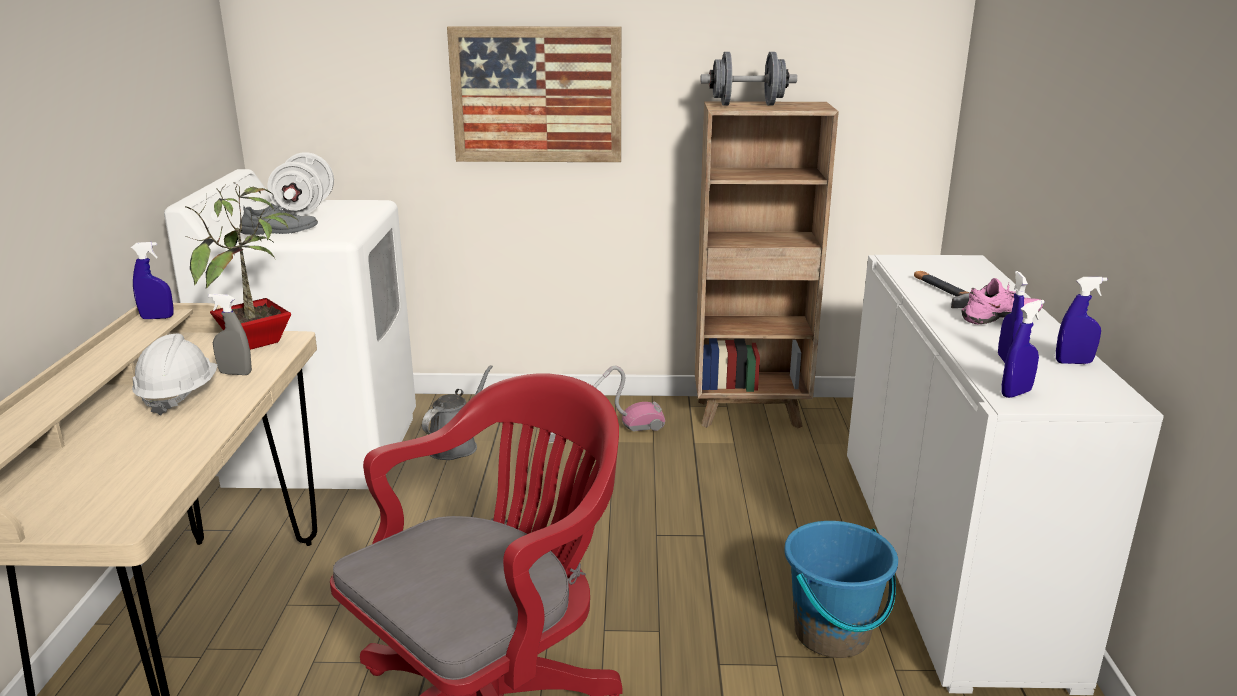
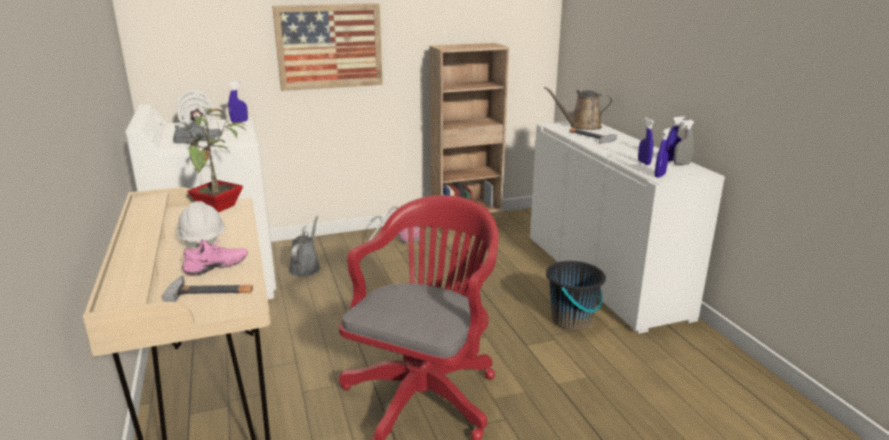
camera: 20 degrees left, 0 degrees up
blue spray bottle [131,242,174,319] -> blue spray bottle moved to [228,81,248,123]
grey spray bottle [208,294,252,375] -> grey spray bottle moved to [674,120,694,165]
grey dumbbell [700,52,797,106] -> none
blue bucket [784,521,898,658] -> black bucket [546,261,606,330]
pink shoe [962,278,1043,324] -> pink shoe moved to [182,239,248,276]
none -> hammer [162,275,253,302]
none -> brown watering can [544,87,612,130]

